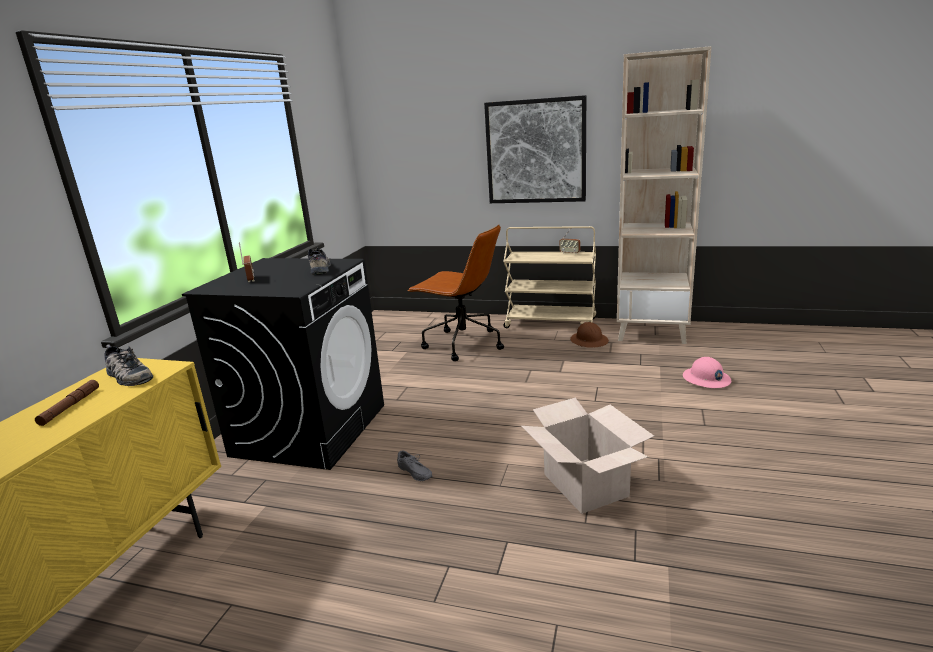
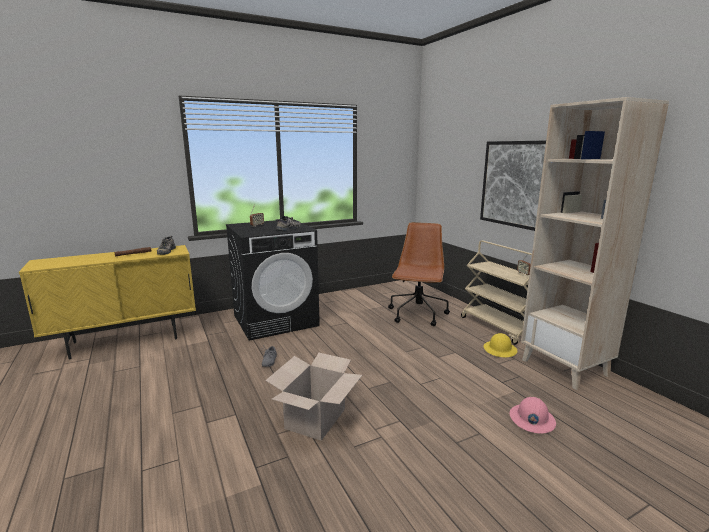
camera: 45 degrees right, 5 degrees down
brown office chair [407,224,504,361] -> brown office chair turned 150 degrees counterclockwise [388,222,450,326]
brown hard hat [570,322,609,348] -> yellow hard hat [484,333,517,357]

